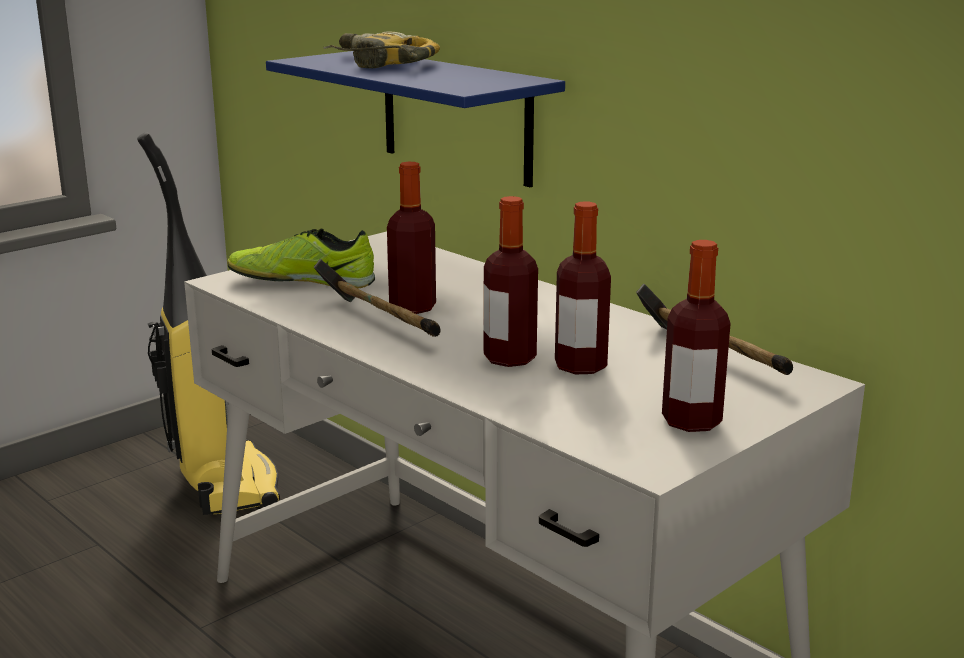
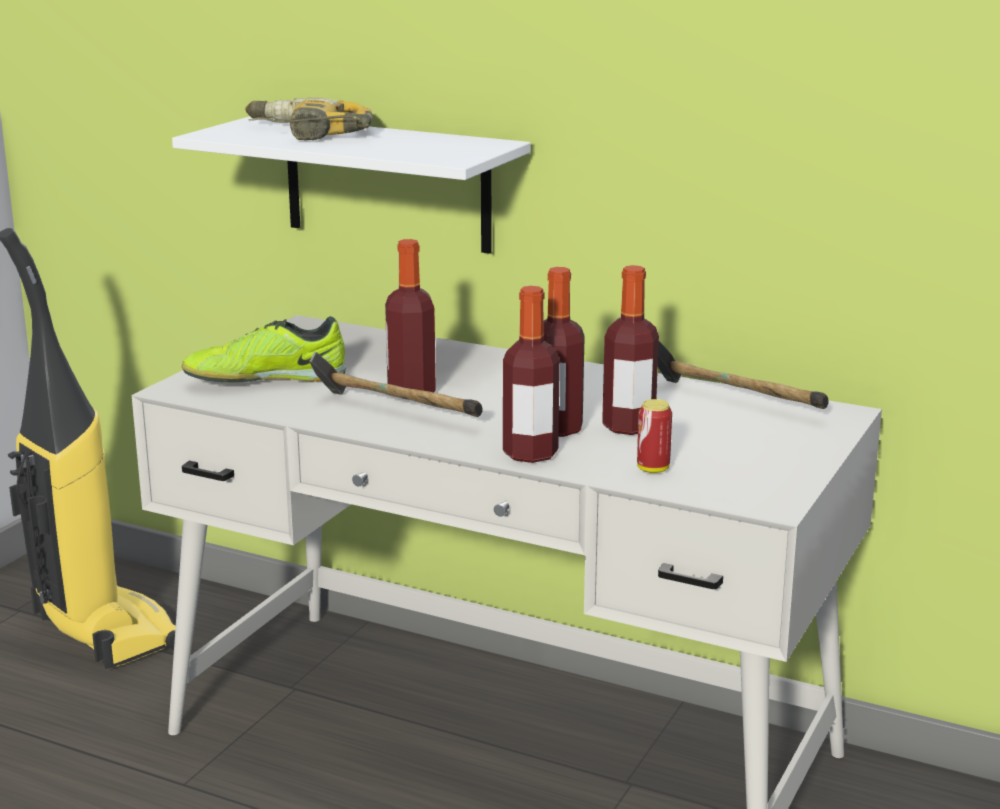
camera: 20 degrees left, 0 degrees up
blue shelf [266,51,565,187] -> white shelf [172,116,531,254]
bottle [662,240,731,432] -> bottle moved to [503,286,560,463]
none -> can [637,399,672,473]

